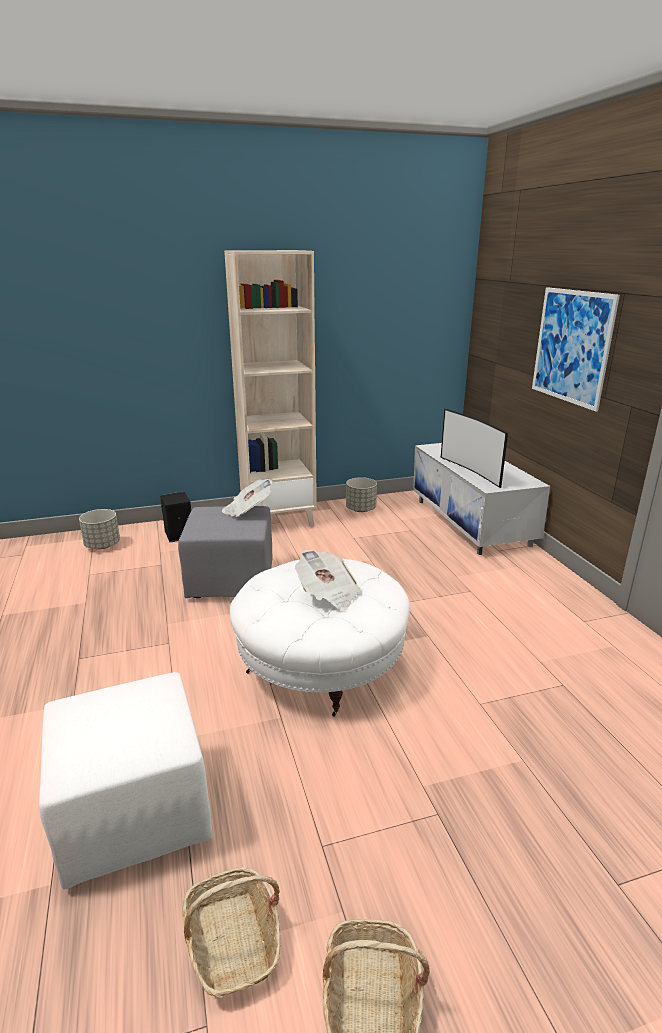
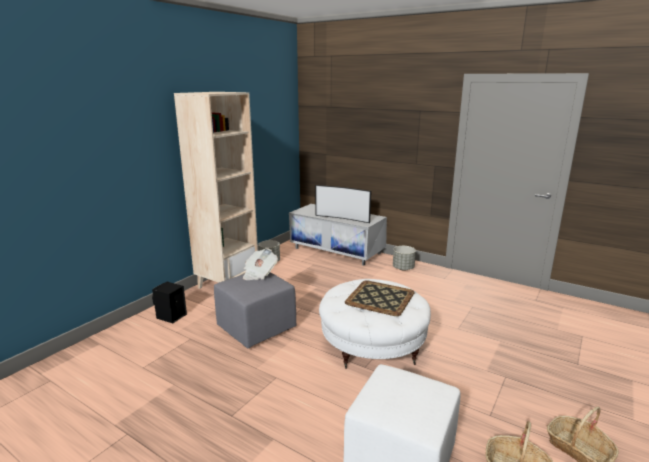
camera: 40 degrees left, 5 degrees down
grey planter [79,509,120,549] -> grey planter moved to [393,246,416,271]
newspaper [295,549,361,610] -> tray [345,280,415,316]
picture [532,287,620,412] -> none

